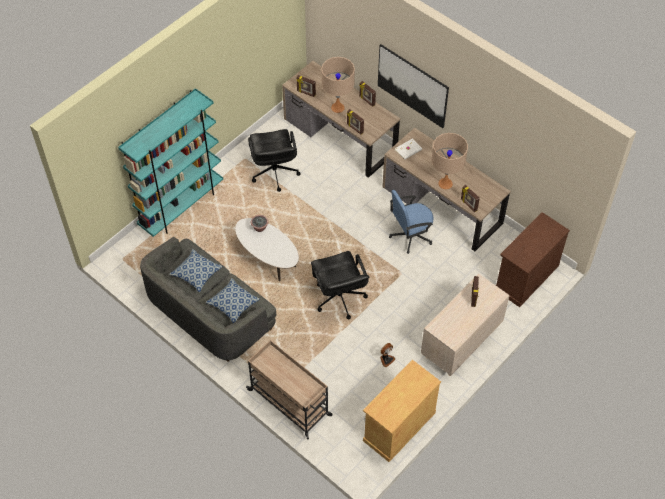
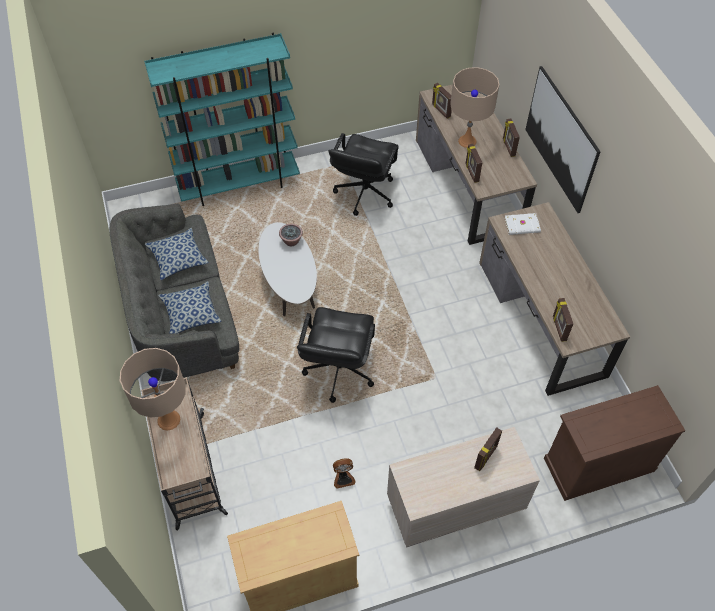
camera: 30 degrees right, 0 degrees up
blue office chair [389,190,433,254] -> none
beige table lamp [432,133,468,189] -> beige table lamp moved to [120,348,186,431]

